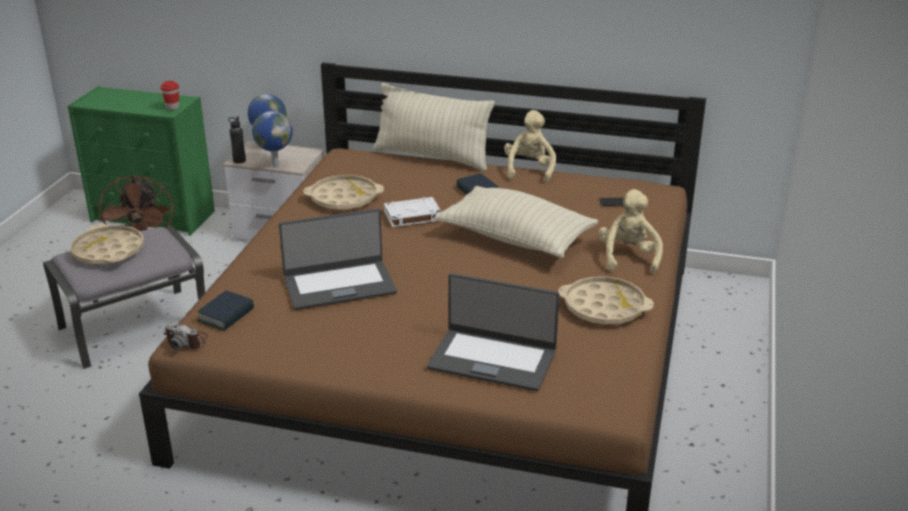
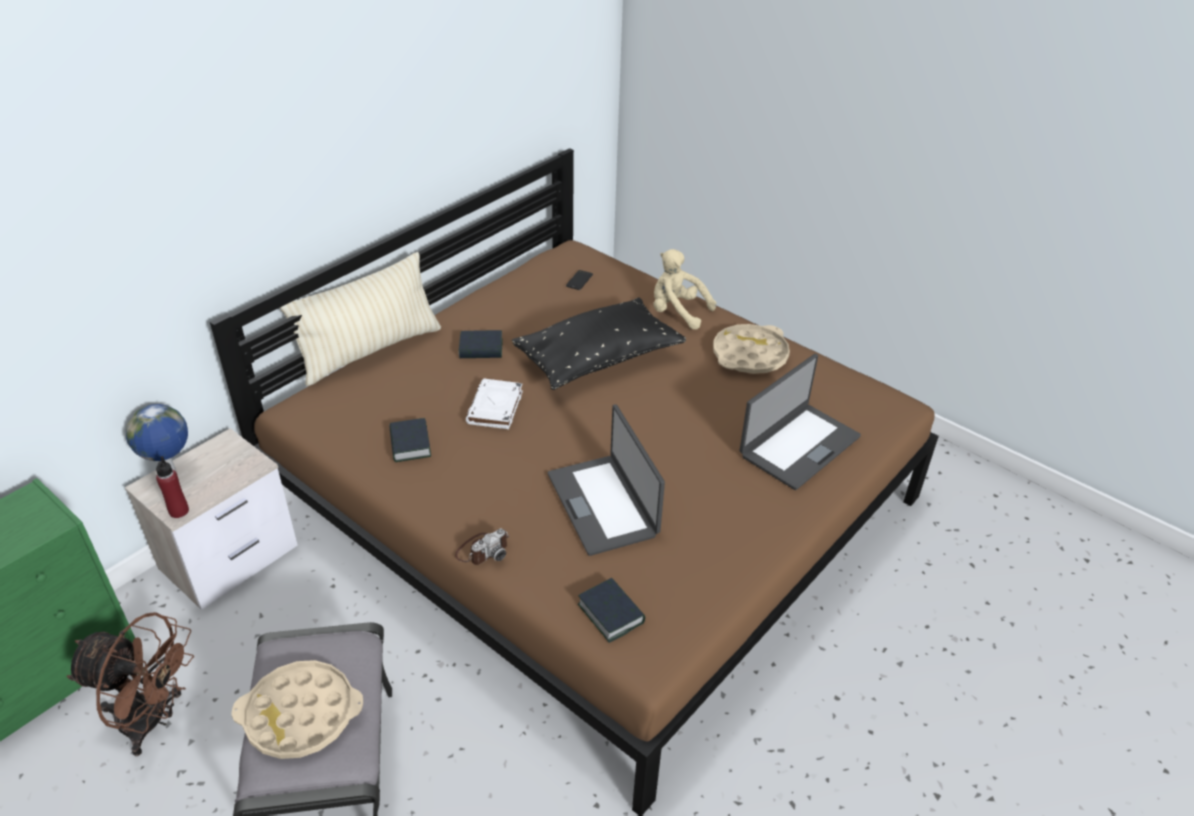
camera: 65 degrees left, 10 degrees up
red cup [160,81,179,110] -> none
camera [164,323,208,350] -> camera moved to [455,528,509,565]
black bottle [228,116,246,164] -> red bottle [156,456,189,518]
globe [252,111,293,168] -> none
laptop [279,209,397,310] -> laptop turned 150 degrees clockwise [548,404,665,556]
beige tray [304,175,384,210] -> book [389,418,431,462]
beige pillow [434,186,598,258] -> black pillow [512,297,686,390]
beige plush toy [504,110,556,183] -> none

